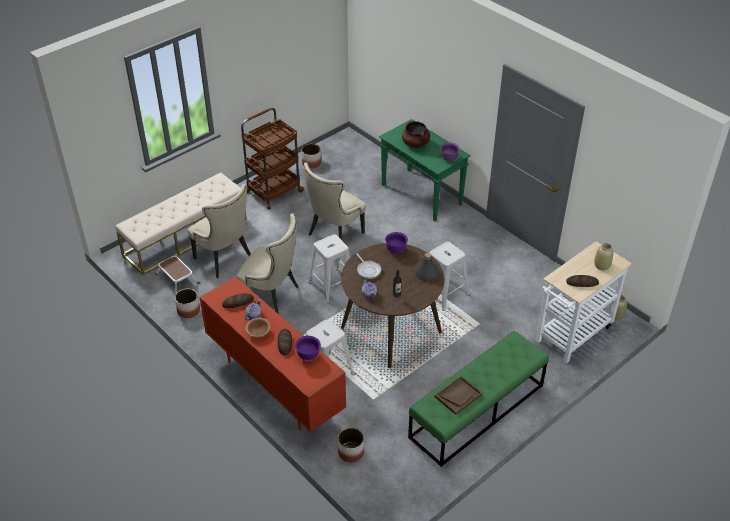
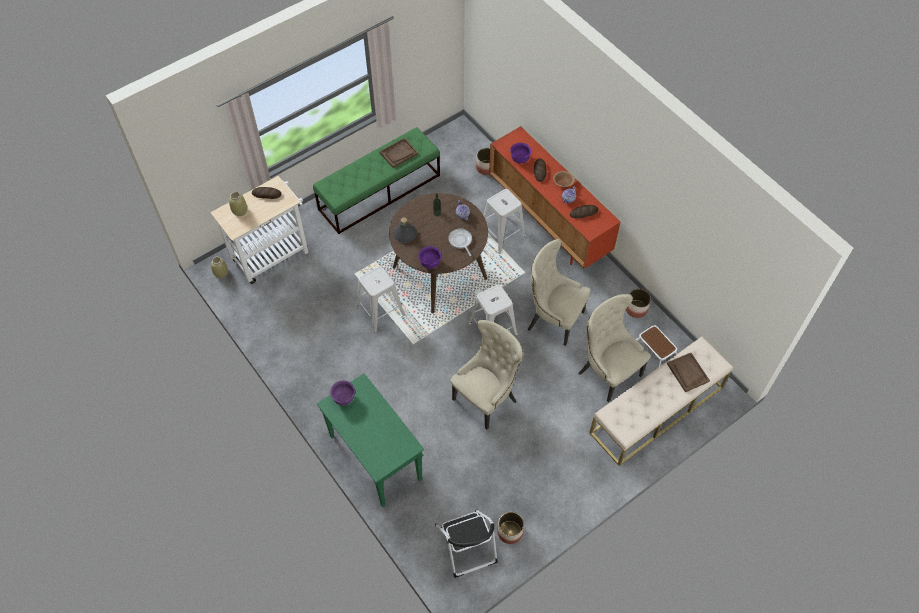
camera: 175 degrees left, 15 degrees up
brown cart [241,108,304,210] -> none
brown cooking pot [402,121,430,148] -> none
none -> step ladder [435,510,498,578]
none -> brown tray [667,353,710,392]

